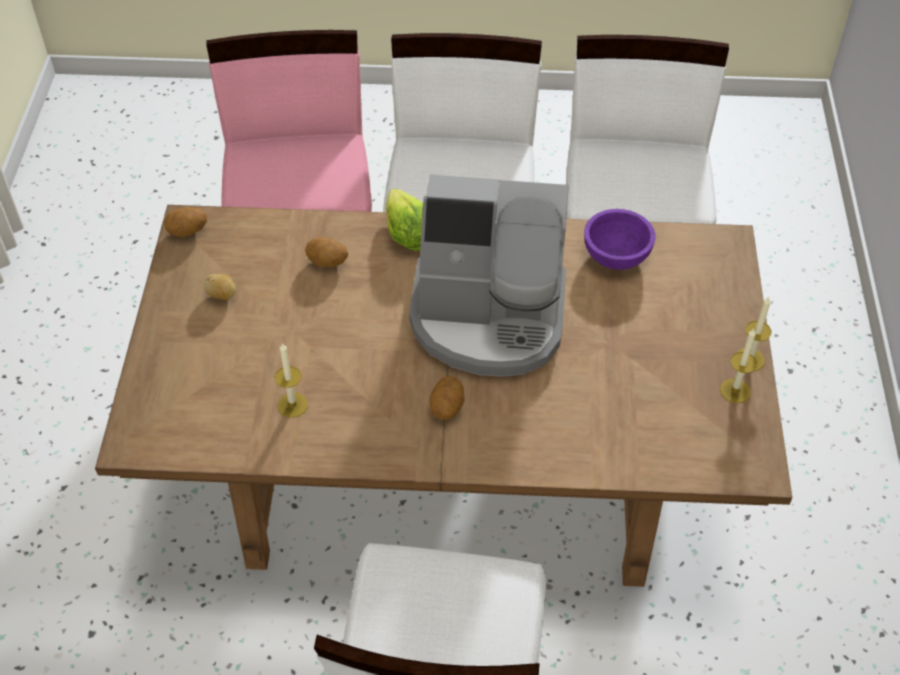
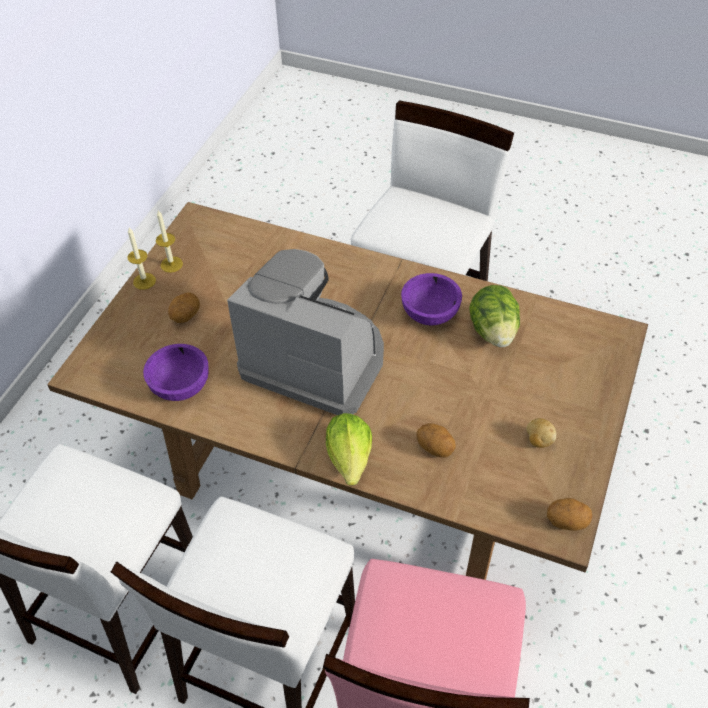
camera: 160 degrees left, 0 degrees up
candle [275,343,308,418] -> lettuce [469,285,520,347]
potato [430,376,465,420] -> potato moved to [168,292,200,323]
none -> purple bowl [401,273,462,325]

